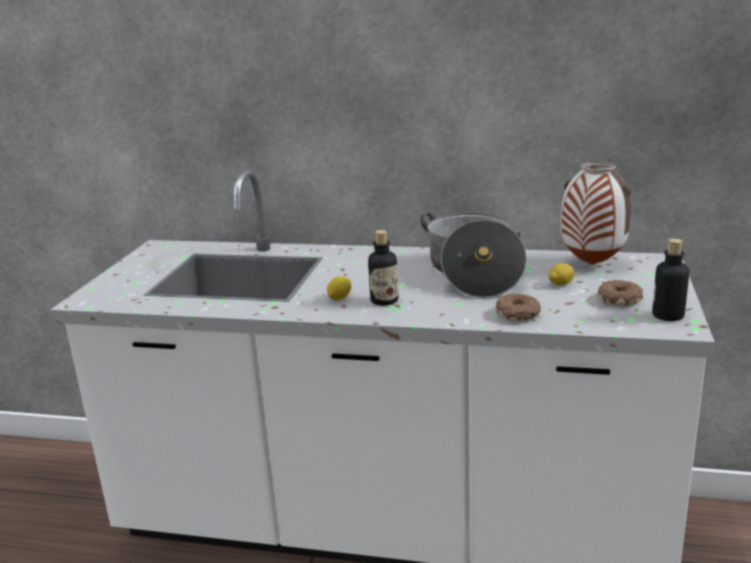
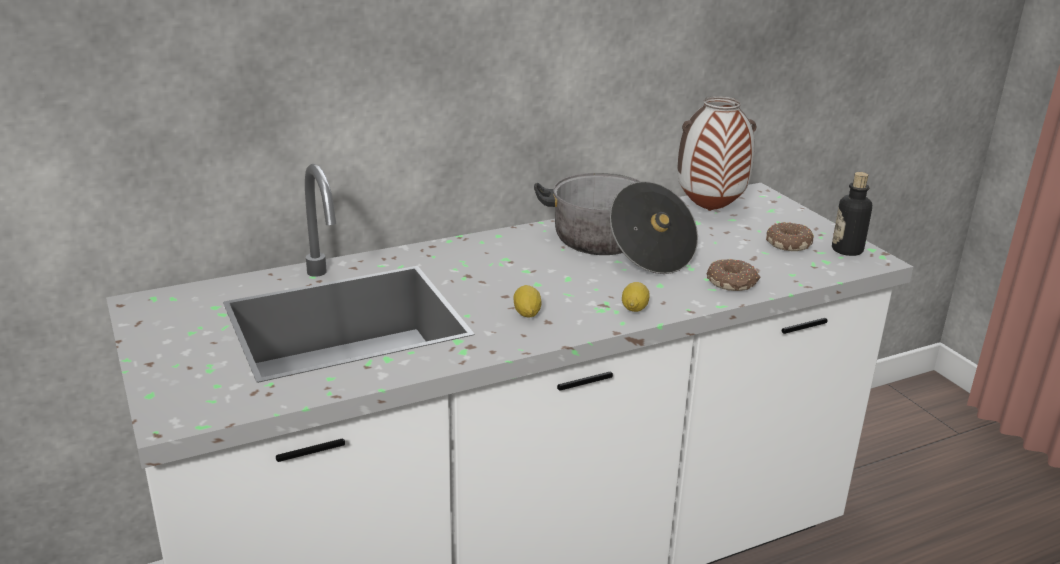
camera: 40 degrees left, 5 degrees up
bottle [368,230,398,306] -> none
lemon [548,263,575,285] -> lemon moved to [622,282,650,312]

